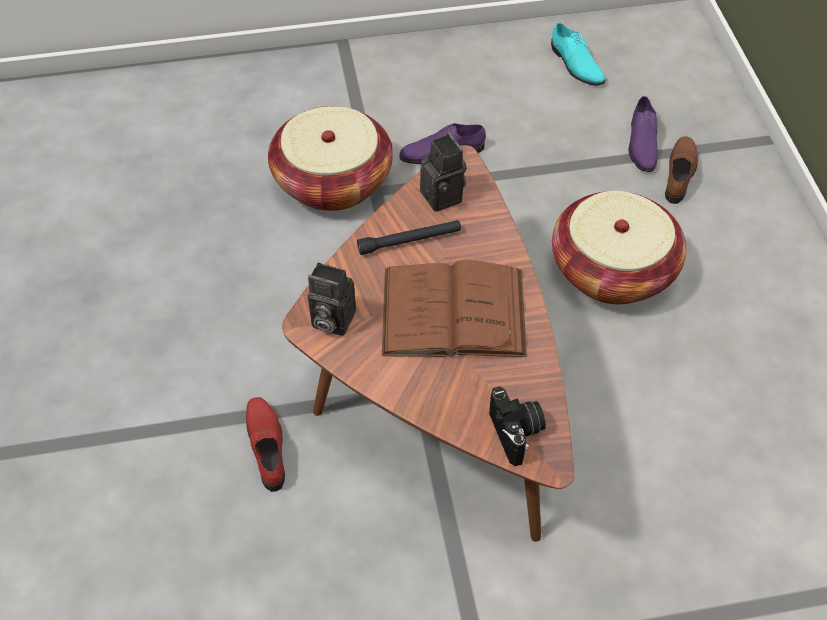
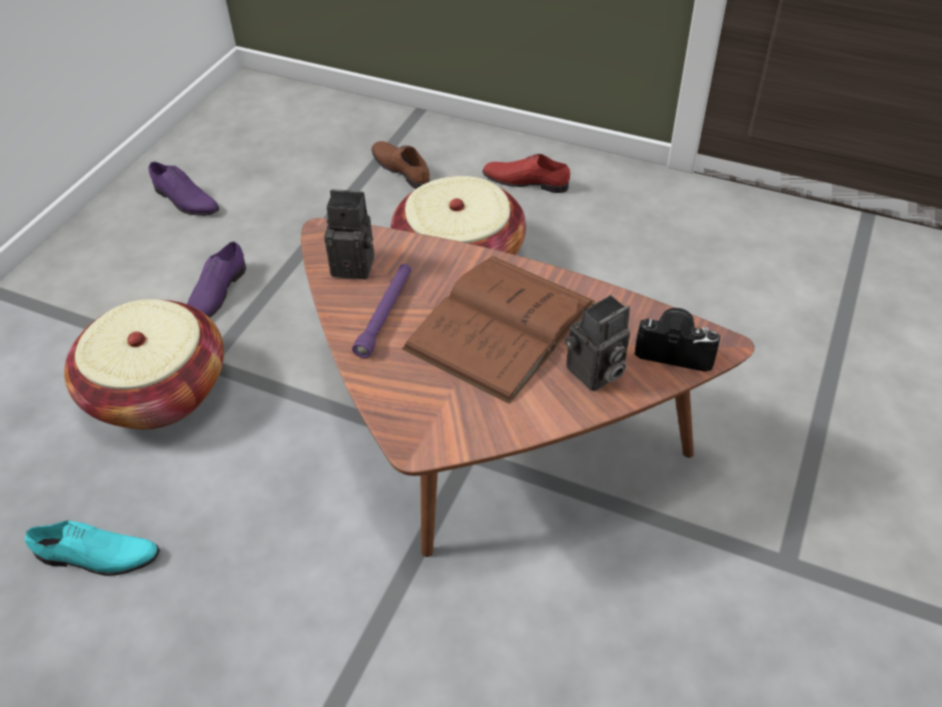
camera: 55 degrees left, 5 degrees down
red shoe [246,397,285,492] -> red shoe moved to [482,154,570,193]
camera [308,262,356,336] -> camera moved to [565,295,630,391]
black flashlight [357,220,461,255] -> purple flashlight [352,264,411,358]
turquoise shoe [551,23,605,86] -> turquoise shoe moved to [25,520,160,576]
purple shoe [629,96,658,172] -> purple shoe moved to [148,162,219,216]

